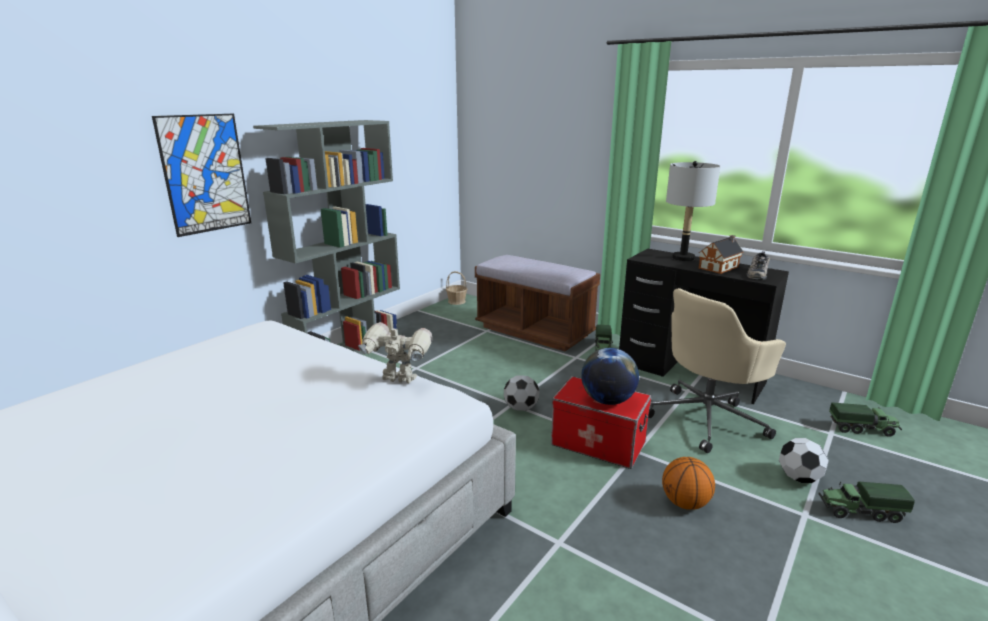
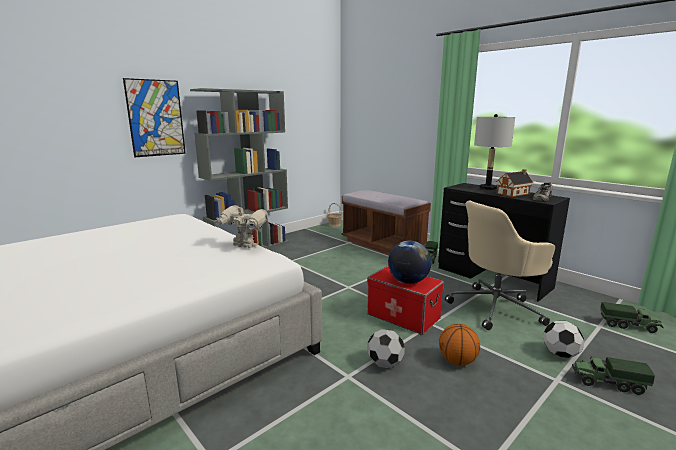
camera: 10 degrees right, 5 degrees down
football [504,376,539,411] -> football moved to [367,329,405,368]

